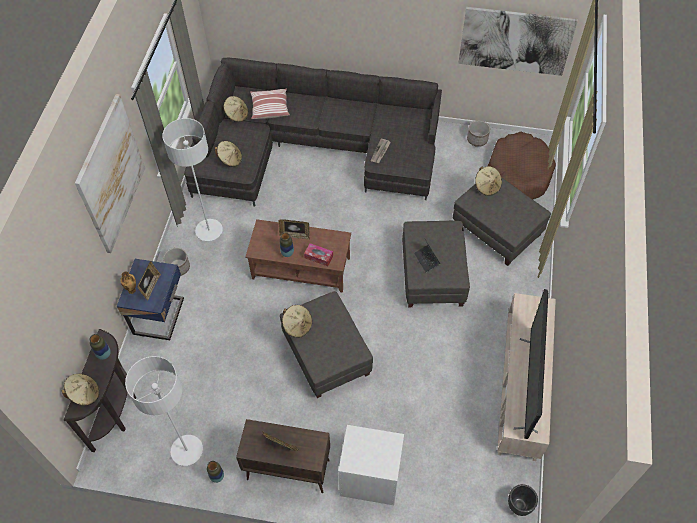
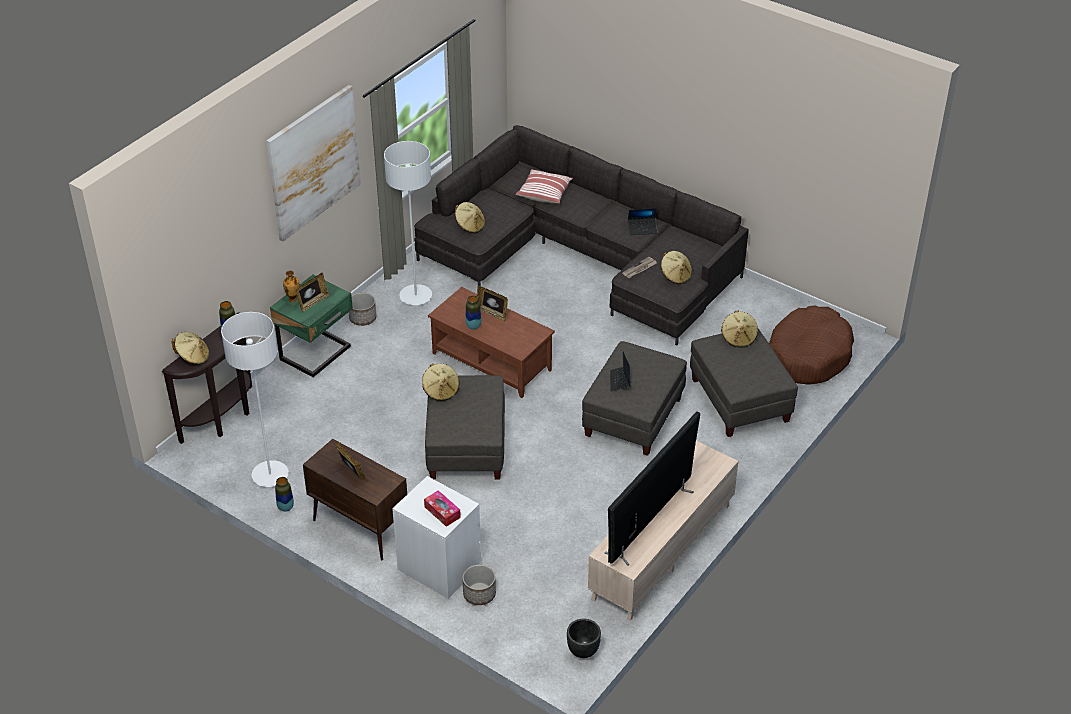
camera: 25 degrees right, 15 degrees down
blue nightstand [117,259,184,340] -> green nightstand [270,275,353,378]
beige hat [224,96,248,122] -> beige hat moved to [661,251,692,284]
tissue box [304,243,333,266] -> tissue box moved to [424,490,461,527]
picture [458,7,578,76] -> none
planter [467,120,490,147] -> planter moved to [462,565,496,605]
none -> laptop [628,208,657,235]

